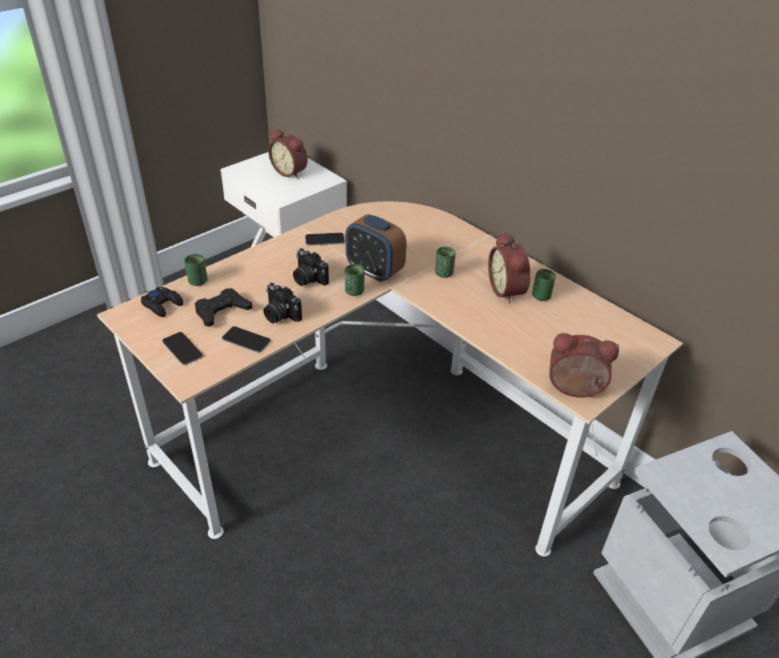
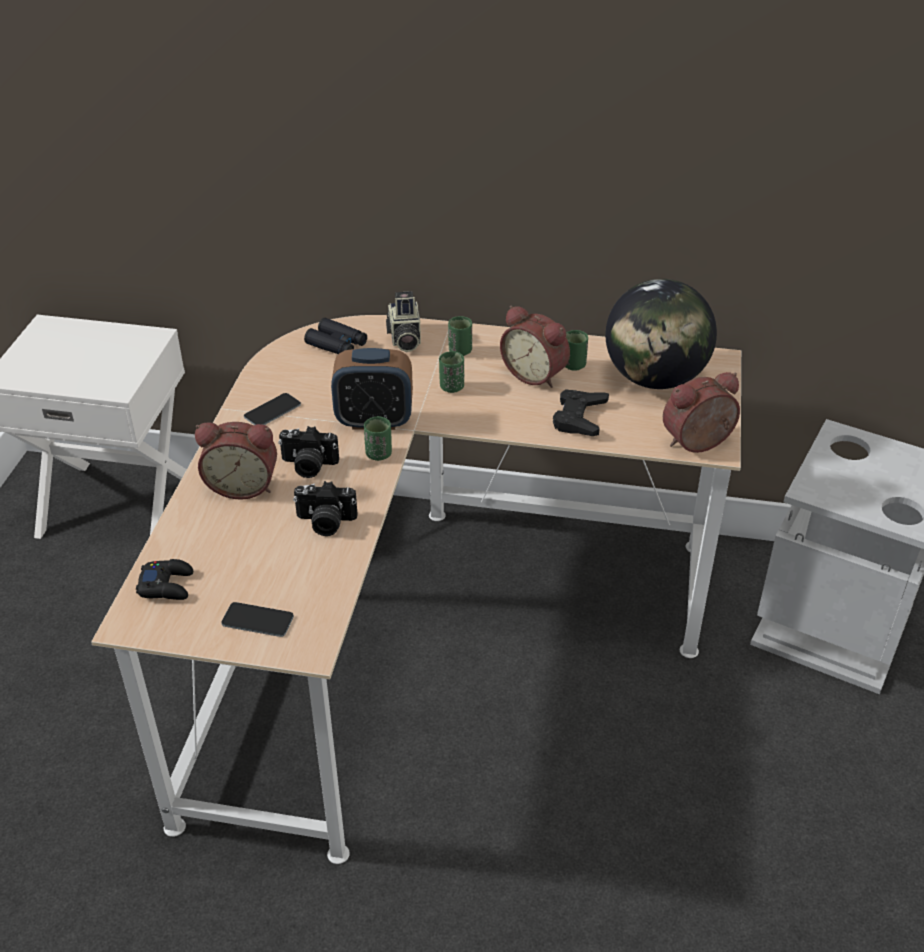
camera: 35 degrees left, 0 degrees up
green cup [184,254,208,286] -> green cup moved to [448,316,472,356]
black game controller [195,288,252,327] -> black game controller moved to [553,389,609,436]
phone [222,326,271,353] -> none
alarm clock [268,129,308,179] -> alarm clock moved to [195,422,277,500]
none -> black binoculars [304,318,367,354]
none -> camera [386,291,421,352]
none -> globe [605,279,717,389]

